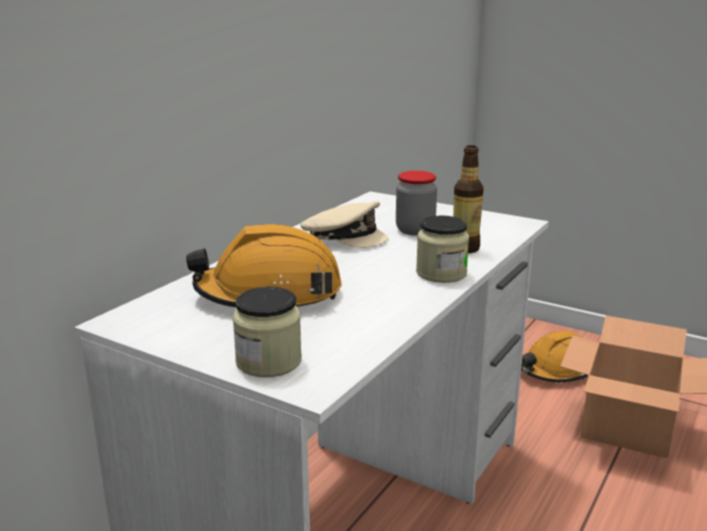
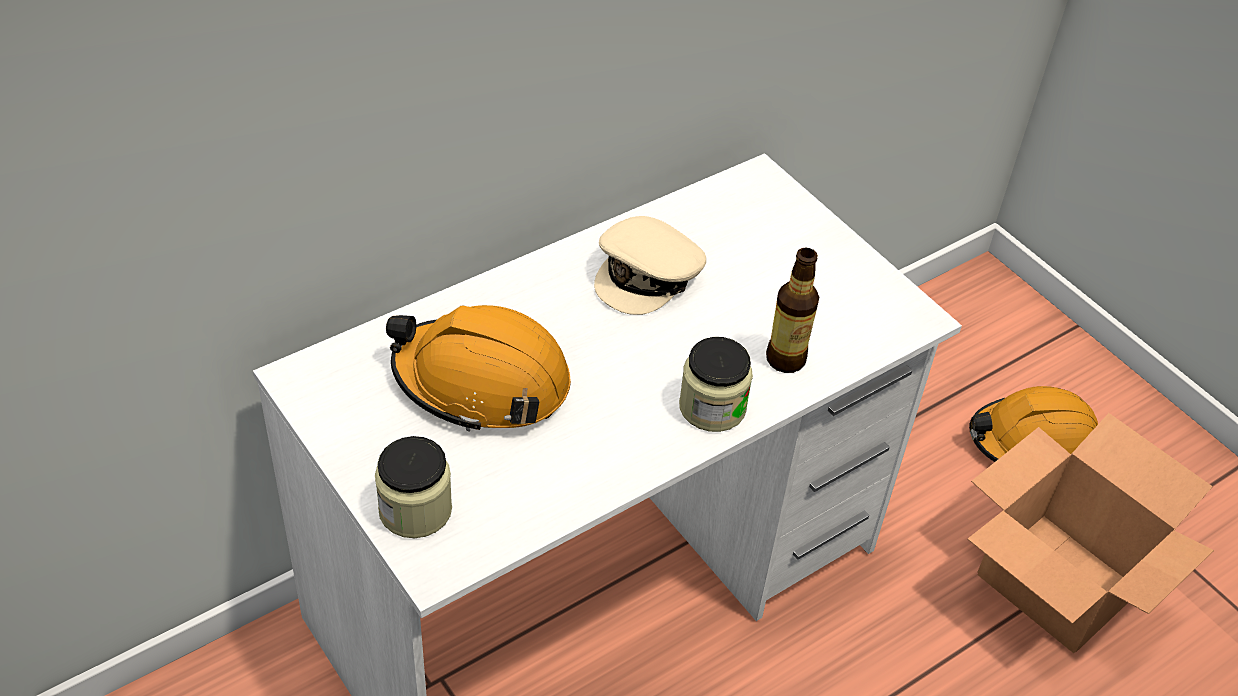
camera: 20 degrees right, 25 degrees up
beige cap [300,201,389,248] -> beige cap turned 75 degrees clockwise [594,216,706,315]
jar [396,171,437,236] -> none

